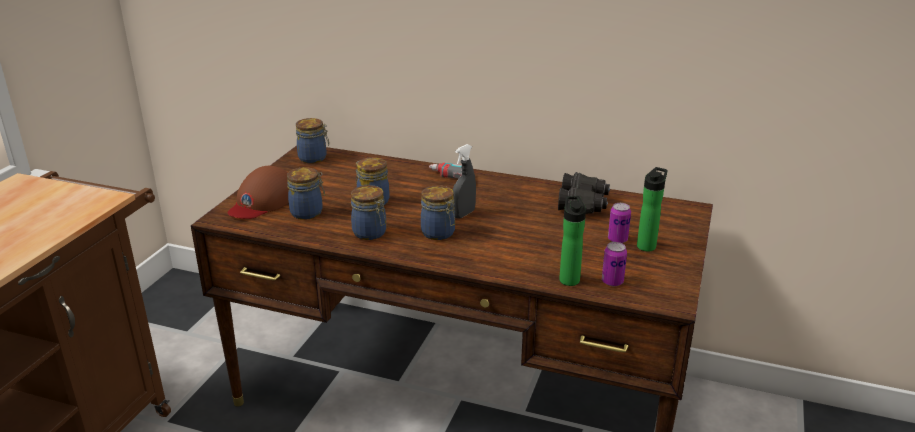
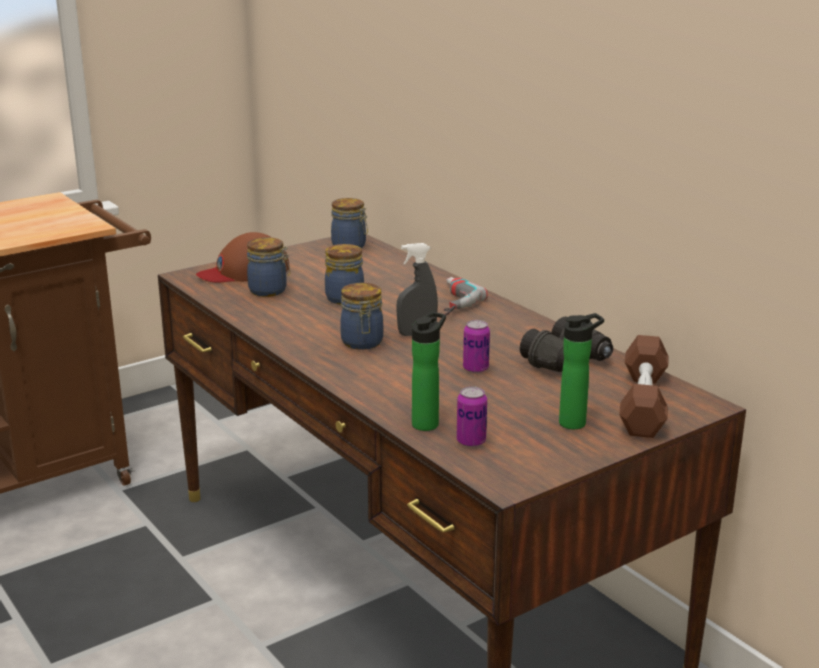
camera: 35 degrees right, 5 degrees down
jar [351,185,386,240] -> none
can [608,203,631,243] -> can moved to [463,320,490,373]
none -> brown dumbbell [619,335,668,438]

